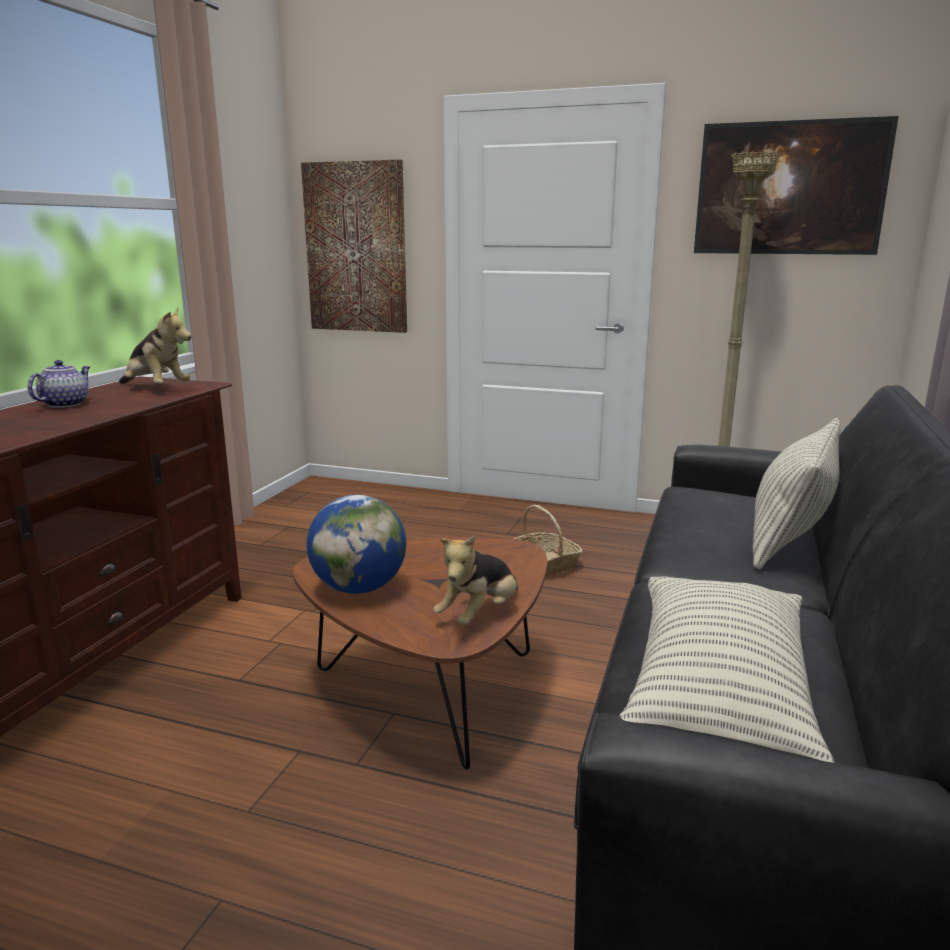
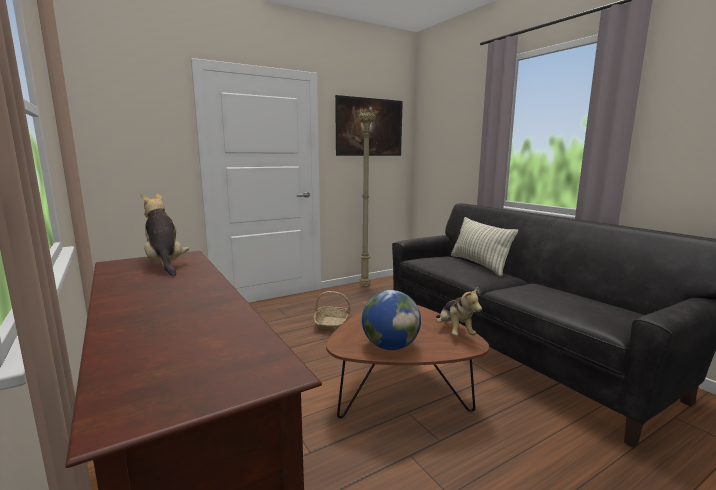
camera: 50 degrees left, 5 degrees down
teapot [28,360,91,408] -> none
plush toy [119,307,191,384] -> plush toy turned 105 degrees counterclockwise [141,194,189,276]
picture [301,160,407,333] -> none
pillow [620,576,834,763] -> none

